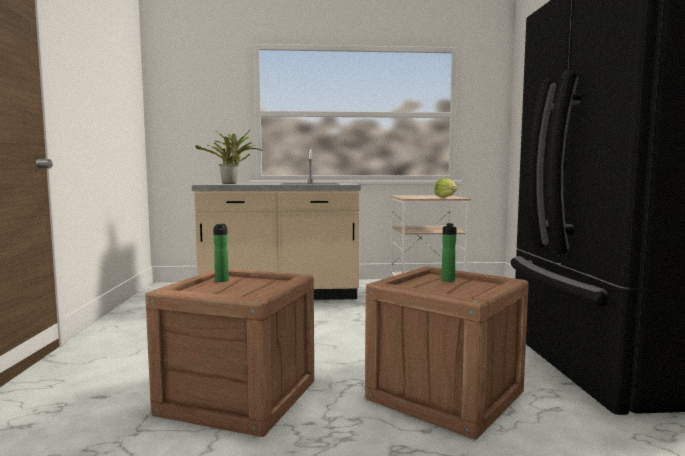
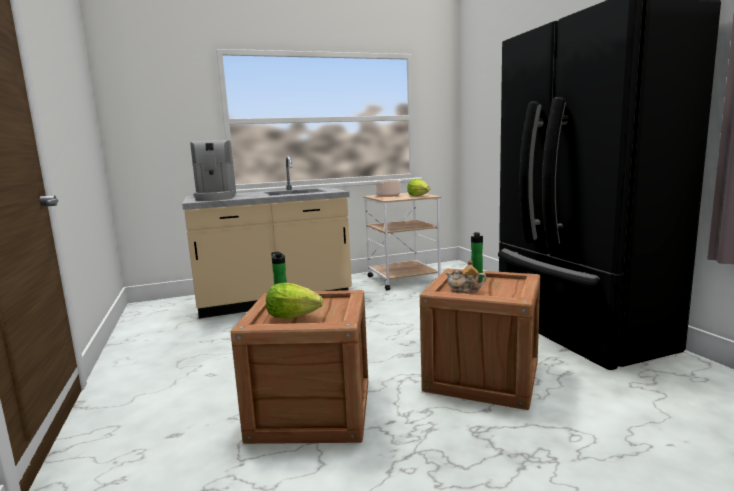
camera: 15 degrees left, 5 degrees up
potted plant [195,130,263,184] -> coffee machine [190,140,236,201]
none -> lettuce [266,283,323,319]
none -> cooking pot [373,180,402,197]
none -> teapot [445,260,486,294]

